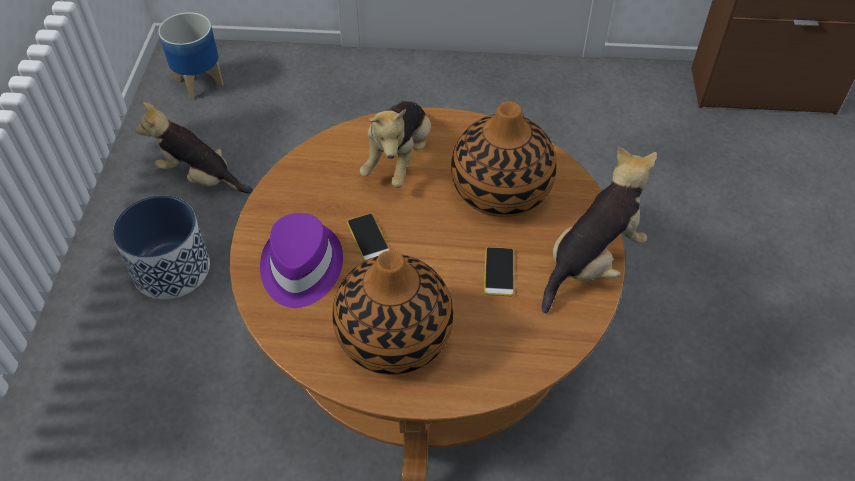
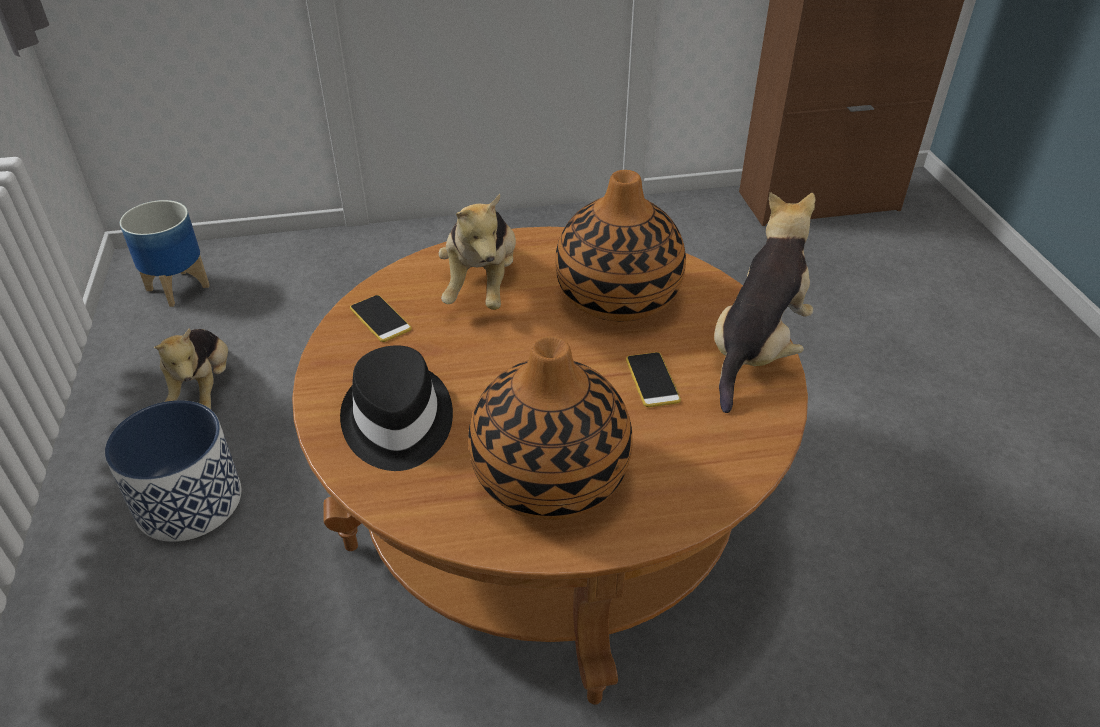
camera: 15 degrees left, 10 degrees down
plush toy [135,102,253,194] -> plush toy turned 105 degrees counterclockwise [154,328,228,409]
purple hat [260,213,343,308] -> black hat [340,345,453,471]
phone [347,213,390,261] -> phone moved to [350,295,412,342]

